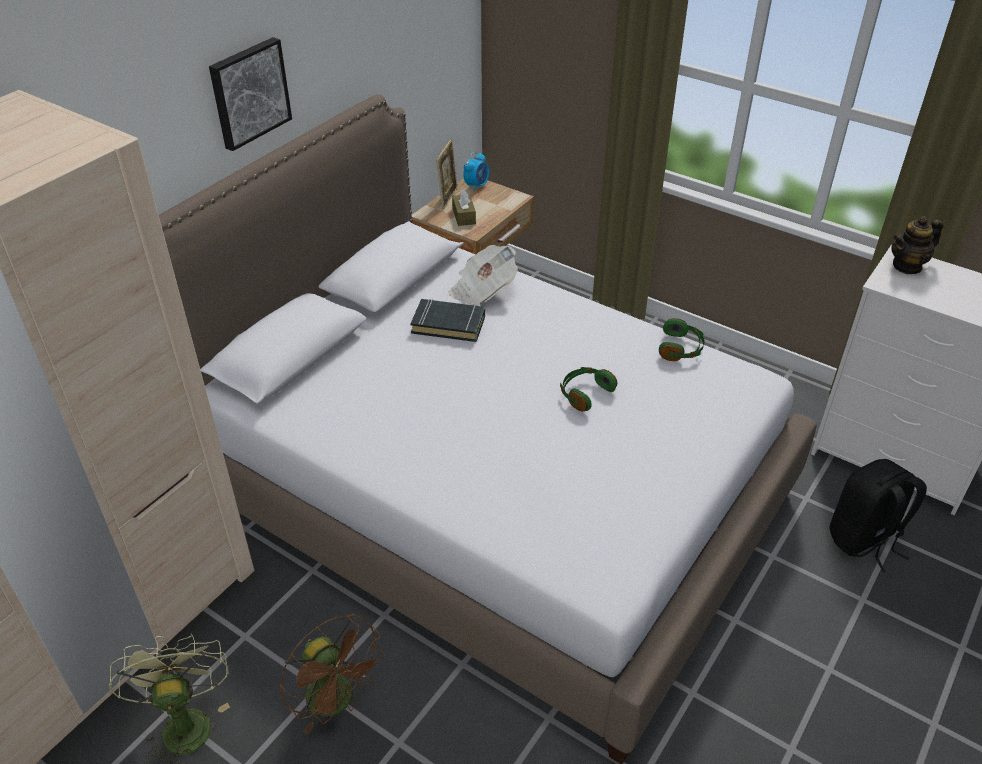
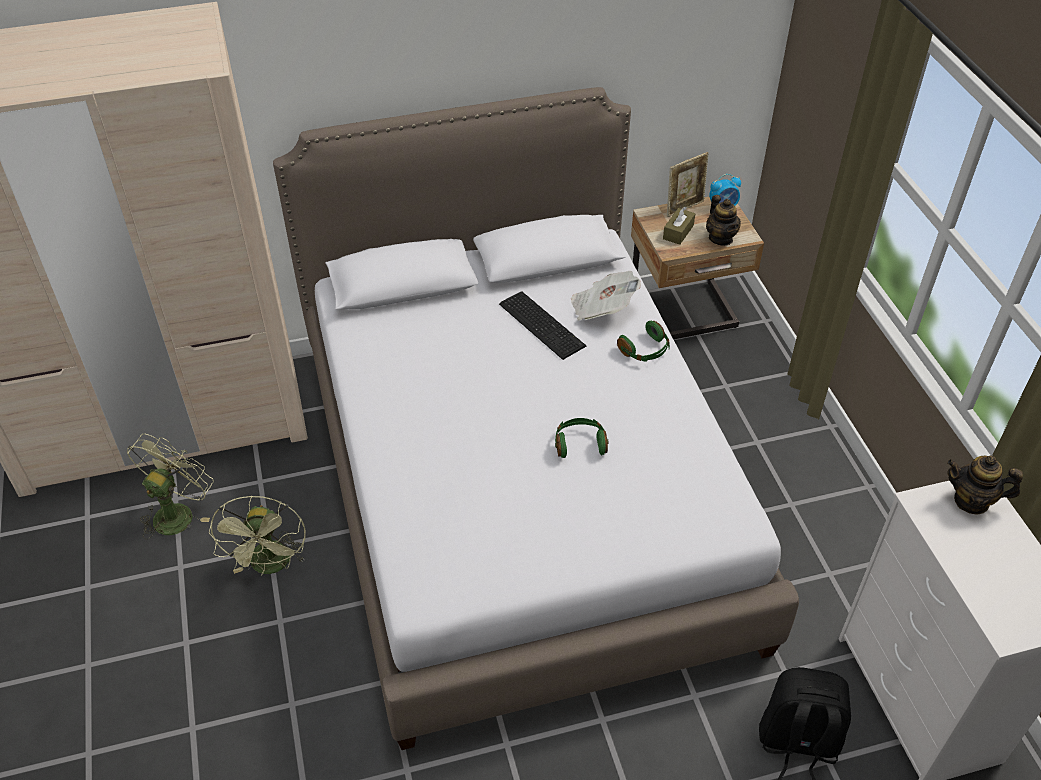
camera: 40 degrees right, 5 degrees up
picture [209,37,292,151] -> none
brown fan [279,614,386,734] -> green fan [209,495,306,576]
black book [410,299,485,342] -> keyboard [499,291,586,360]
green headphones [659,318,705,361] -> green headphones moved to [617,321,670,362]
none -> teapot [706,195,741,246]

